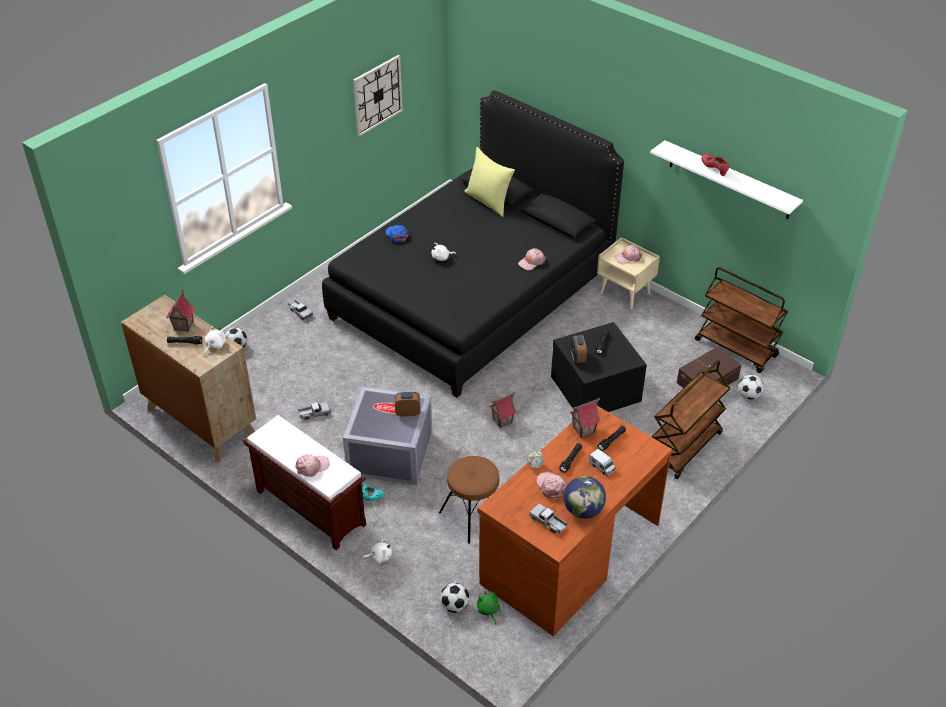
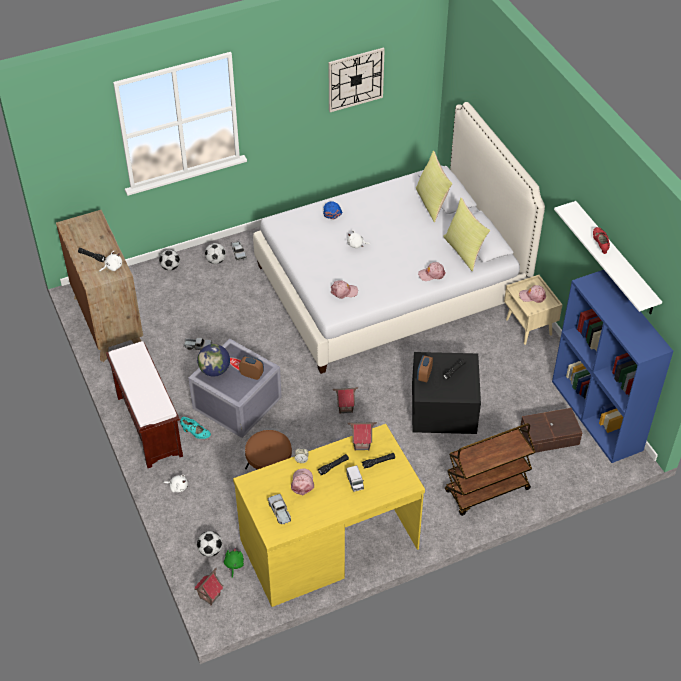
camera: 25 degrees right, 5 degrees up
toy house [167,289,195,332] -> toy house moved to [194,568,223,605]
pink cap [295,454,330,477] -> pink cap moved to [331,281,358,299]
black bed [322,91,624,398] -> white bed [253,102,545,374]
brown desk [477,406,672,636] -> yellow desk [233,424,425,607]
globe [564,476,606,519] -> globe moved to [197,344,230,377]
brown cart [695,267,788,373] -> blue bookcase [552,270,673,463]
football [738,375,764,400] -> football moved to [205,243,226,264]
none -> yellow pillow [443,198,490,271]

